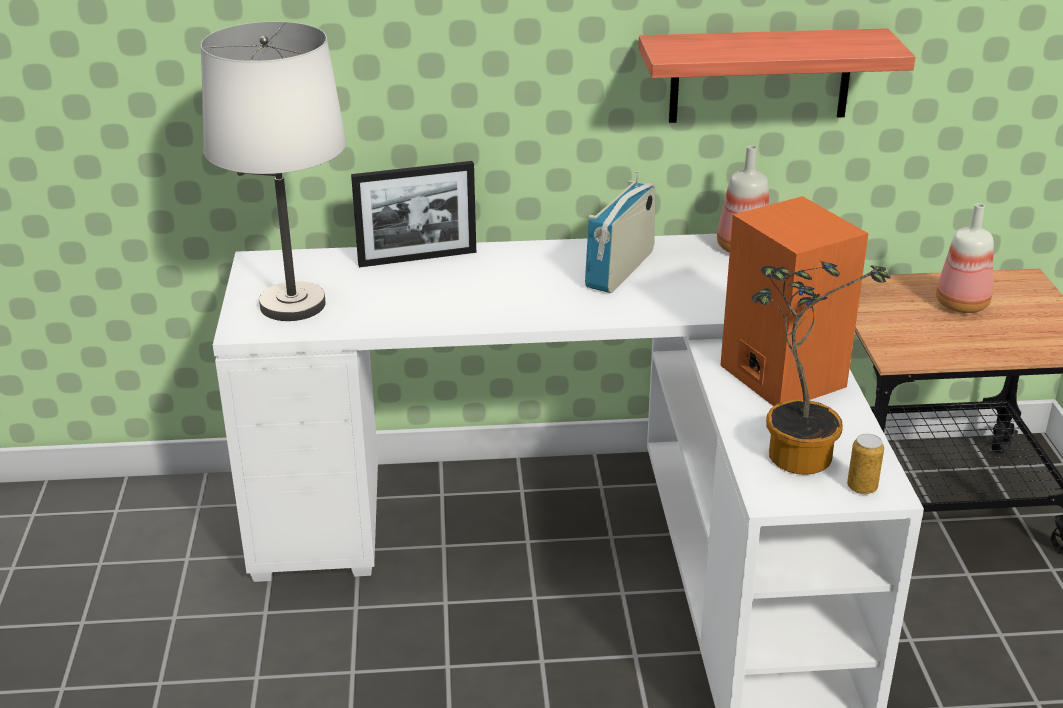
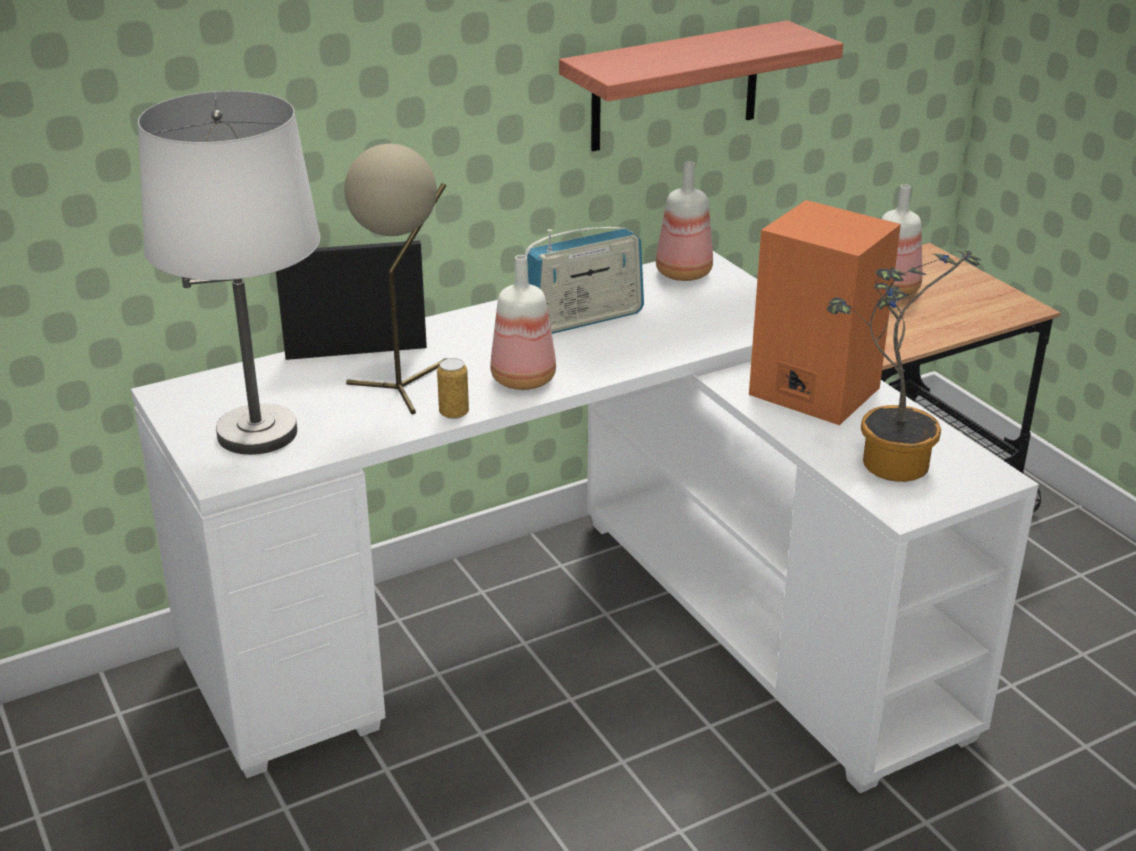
camera: 25 degrees left, 0 degrees up
picture frame [351,161,476,267] -> picture frame turned 150 degrees counterclockwise [276,241,427,360]
radio [585,170,655,293] -> radio turned 120 degrees counterclockwise [525,227,644,334]
can [847,434,884,494] -> can moved to [437,358,469,419]
none -> beige table lamp [344,144,448,414]
none -> bottle [491,255,556,390]

